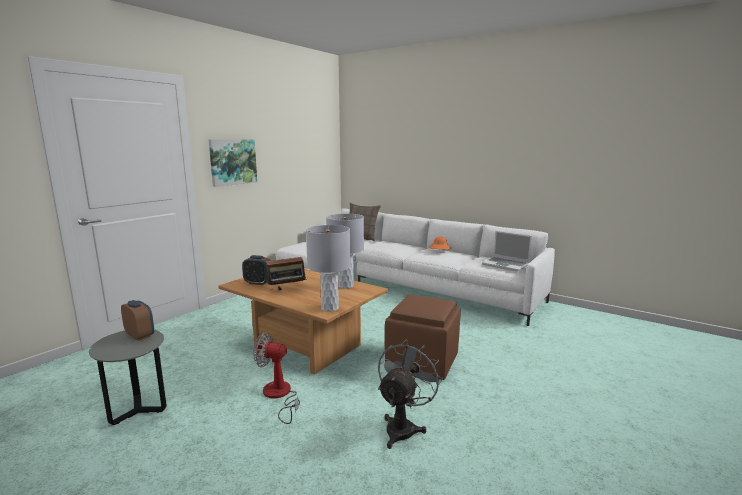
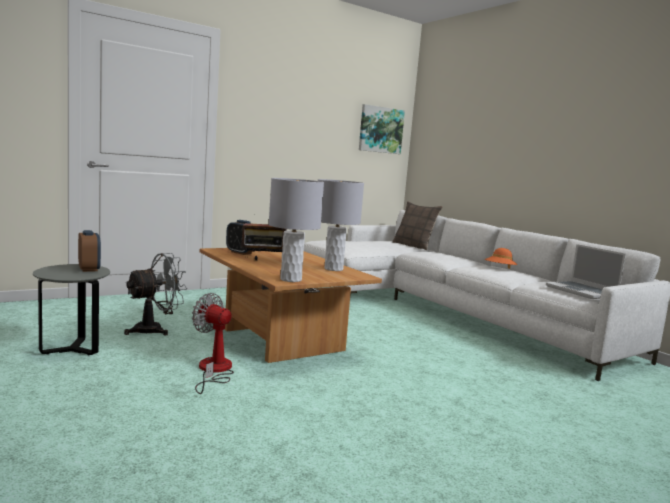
camera: 20 degrees right, 5 degrees down
picture [209,139,257,187] -> picture moved to [359,104,405,154]
grey fan [378,339,443,449] -> grey fan moved to [124,253,187,335]
brown ottoman [385,295,461,380] -> none

